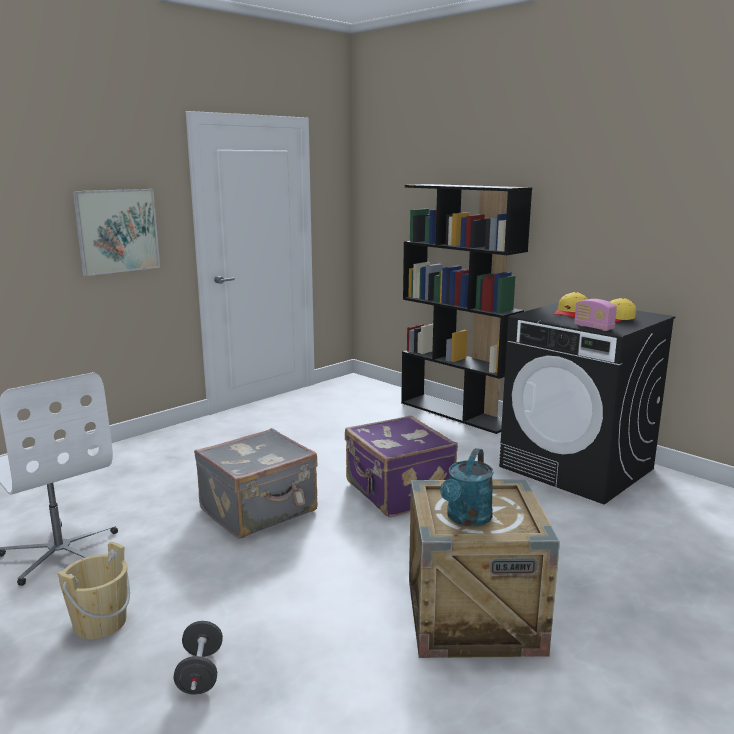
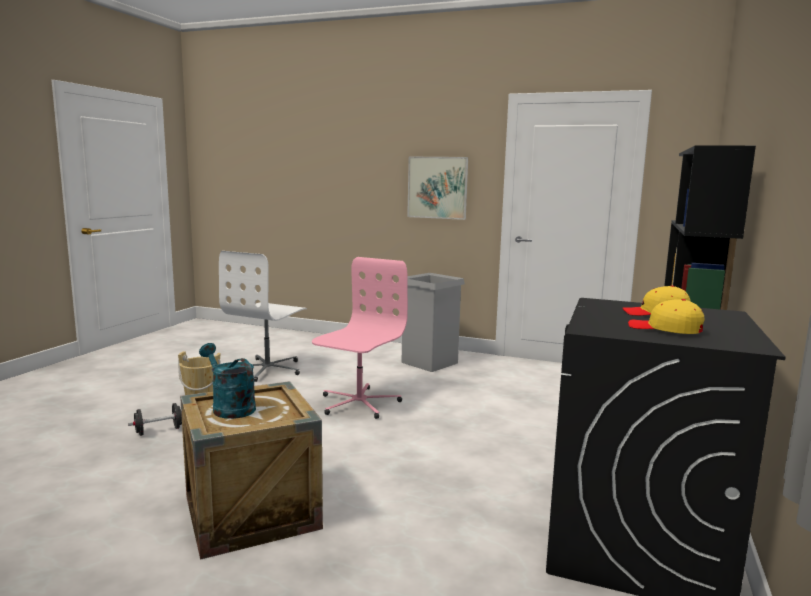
camera: 65 degrees right, 5 degrees down
grey suitcase [194,428,318,539] -> pink office chair [312,257,408,419]
purple suitcase [345,416,458,517] -> none
turquoise watering can [440,448,494,526] -> turquoise watering can turned 45 degrees clockwise [199,343,256,419]
radio [574,299,617,331] -> none
none -> grey trash can [401,273,465,372]

